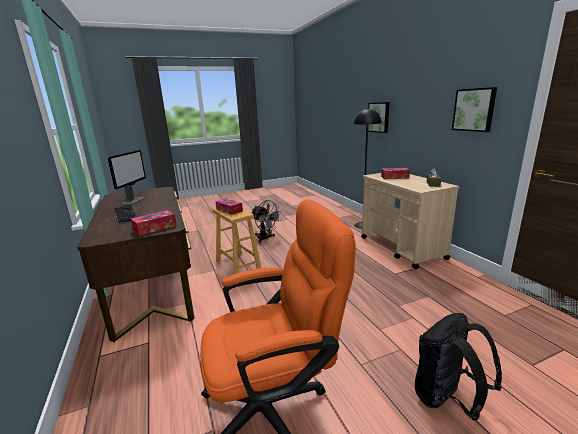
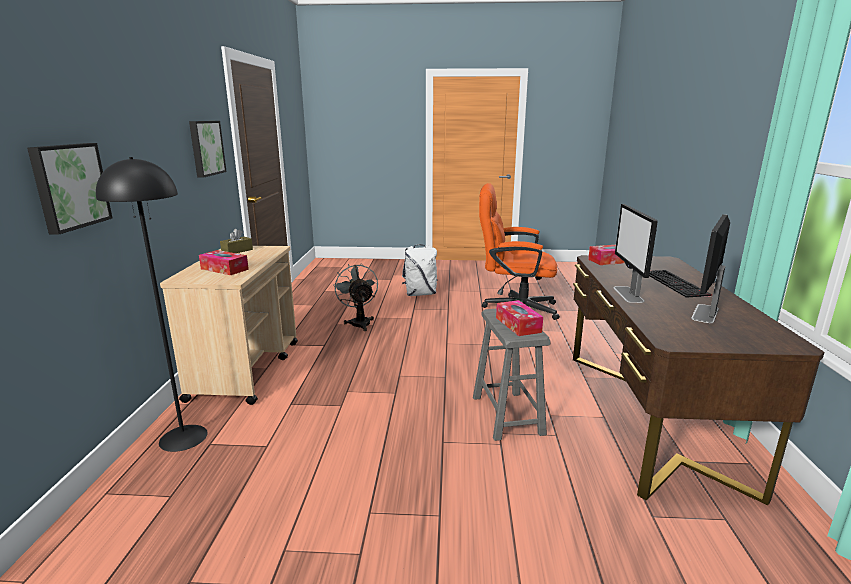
camera: 155 degrees left, 0 degrees up
brown stool [212,208,261,274] -> grey stool [473,309,551,441]
grey fan [252,200,282,242] -> grey fan moved to [333,264,378,331]
black backpack [415,313,502,421] -> white backpack [402,244,438,296]
none -> monitor [614,204,657,303]

